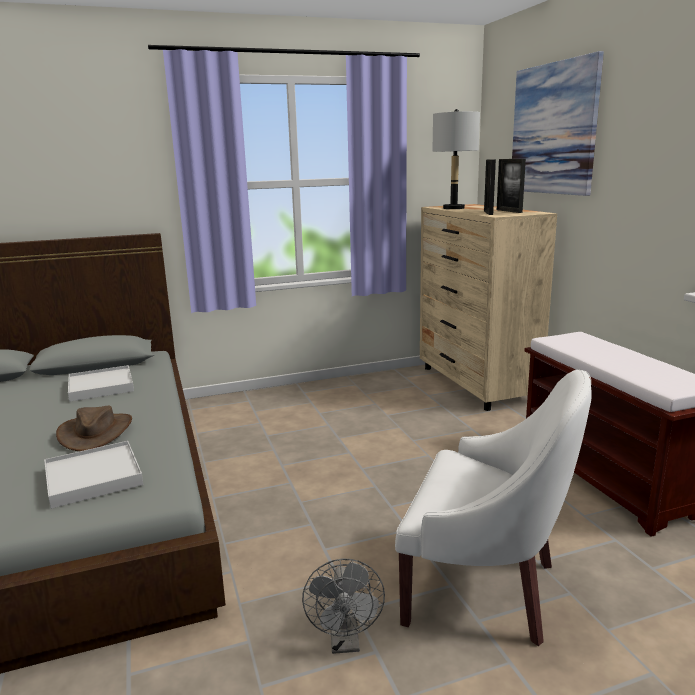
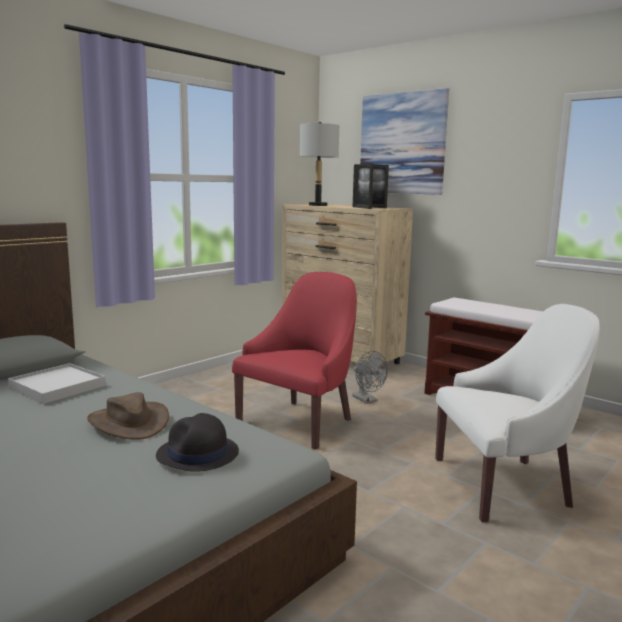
camera: 30 degrees left, 5 degrees down
white tray [44,441,144,509] -> black hat [156,413,239,472]
grey fan [302,558,385,654] -> grey fan moved to [352,351,388,404]
none -> red armchair [232,272,357,450]

